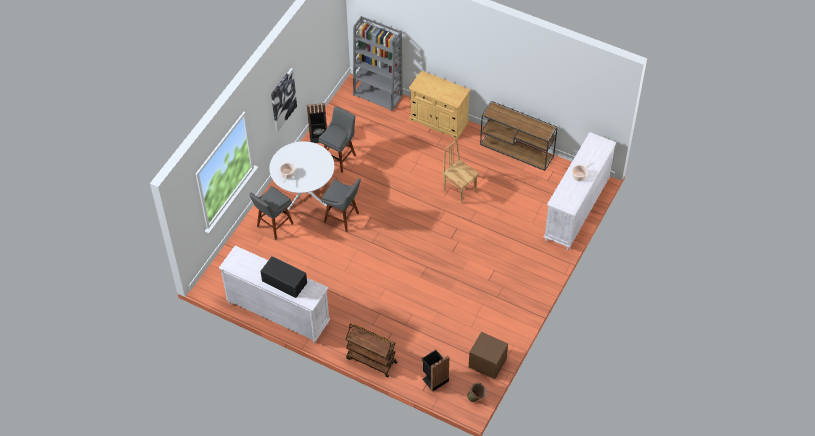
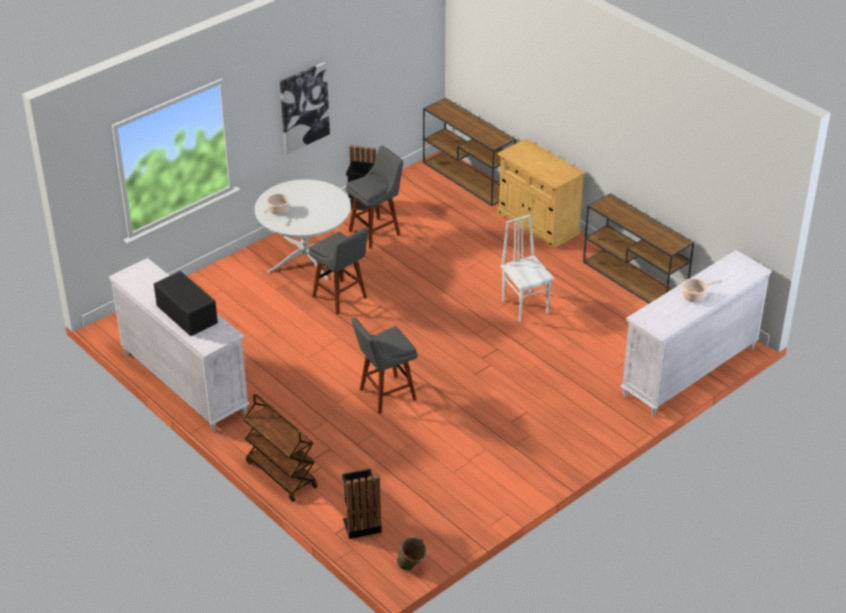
camera: 20 degrees right, 15 degrees down
grey stool [249,186,293,240] -> grey stool moved to [351,317,418,414]
grey bookcase [353,16,403,111] -> brown console table [423,98,516,206]
brown chair [442,139,479,204] -> white chair [501,214,554,322]
brown nightstand [469,332,508,379] -> none

